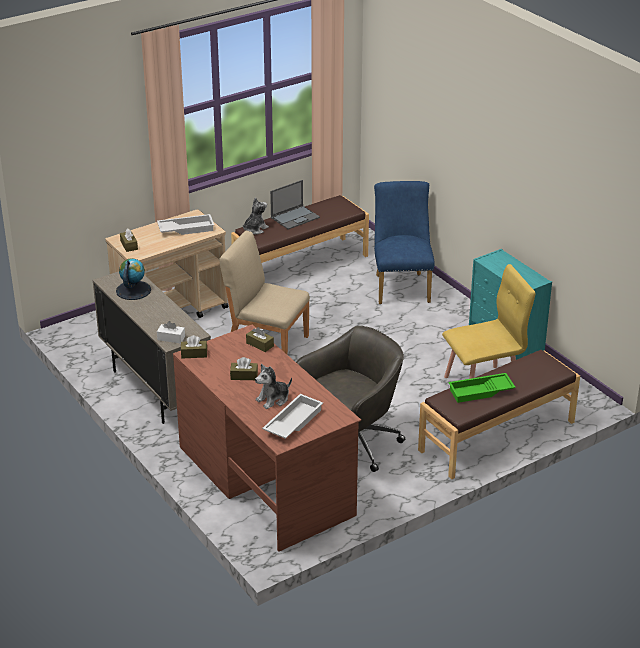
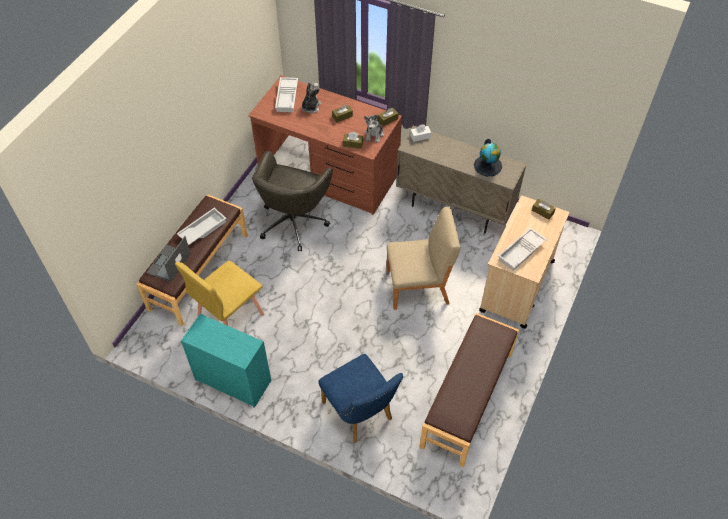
camera: 150 degrees right, 20 degrees up
plush toy [243,198,269,234] -> plush toy moved to [364,115,384,143]
laptop [270,180,320,229] -> laptop moved to [146,236,191,282]
green tray [449,373,515,403] -> white tray [177,208,227,245]

